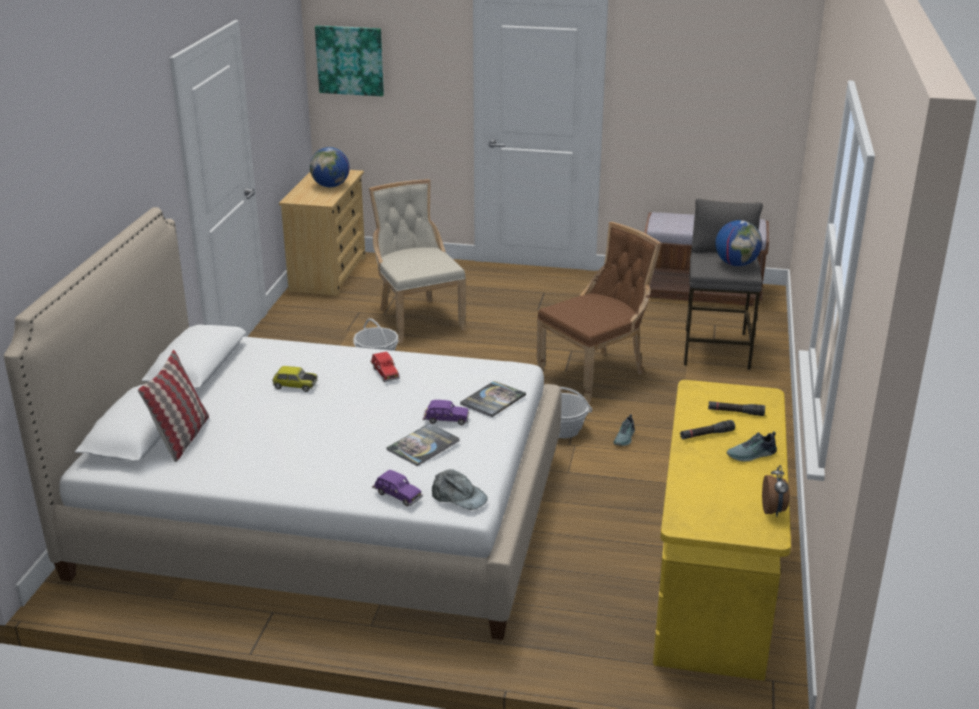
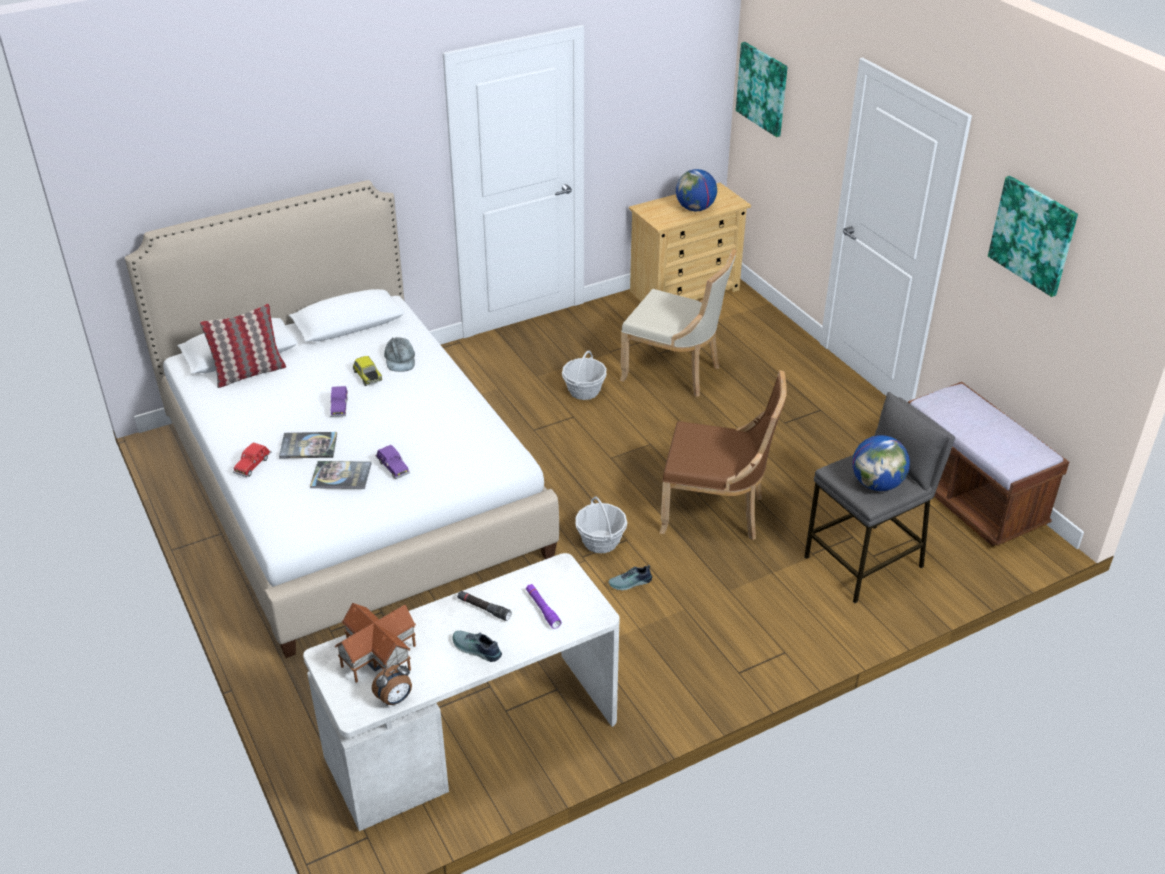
camera: 50 degrees right, 10 degrees up
beige chair [369,179,467,344] -> beige chair turned 90 degrees clockwise [619,249,737,397]
red toy car [371,351,400,382] -> red toy car moved to [233,443,271,477]
purple toy car [372,470,423,506] -> purple toy car moved to [330,386,348,417]
grey cap [432,469,488,510] -> grey cap moved to [384,337,415,372]
book [460,381,526,417] -> book moved to [279,432,337,459]
yellow desk [653,380,791,681] -> white desk [303,553,620,831]
black flashlight [708,401,765,416] -> purple flashlight [526,584,561,629]
none -> toy house [335,603,416,683]
none -> picture [988,176,1078,297]

